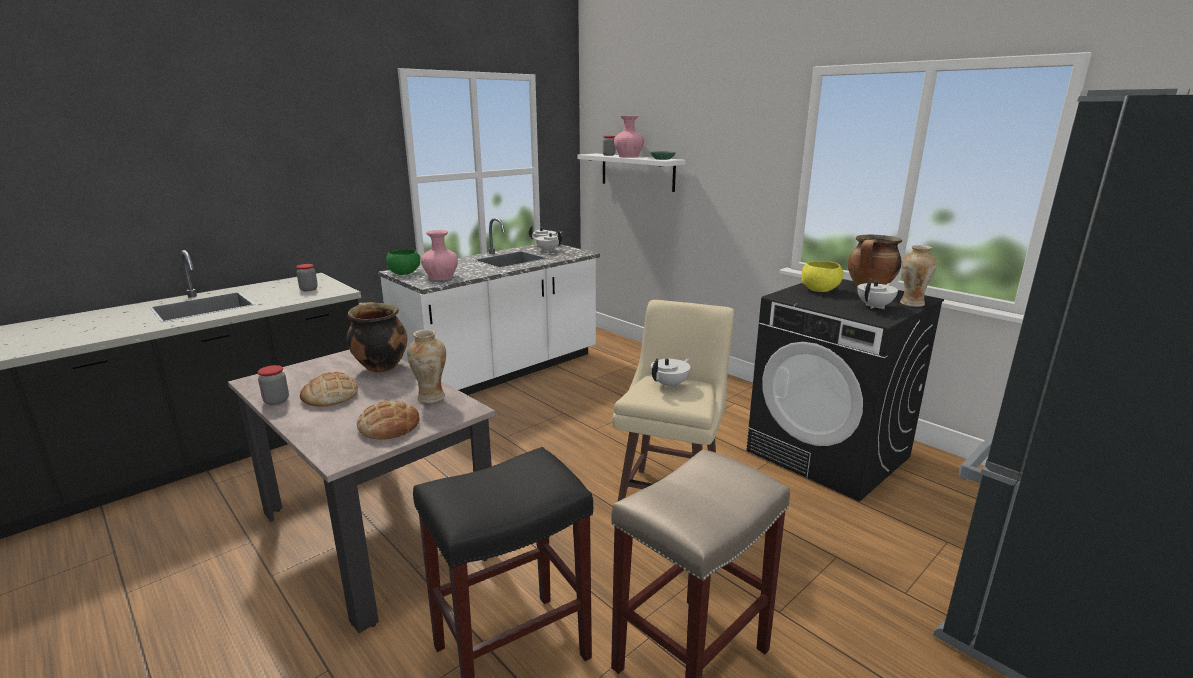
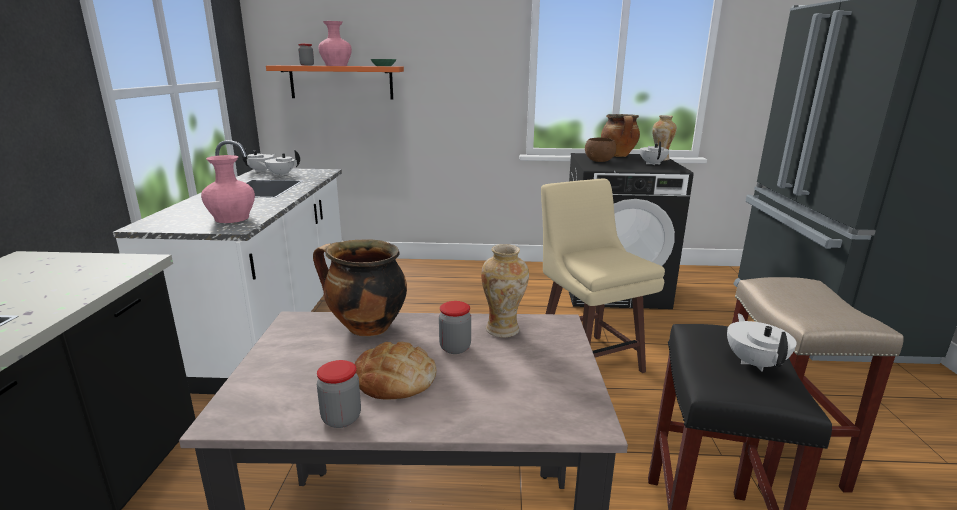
camera: 45 degrees left, 0 degrees up
jar [296,264,318,291] -> jar moved to [439,301,471,354]
bread [357,400,420,440] -> none
green bowl [386,249,421,275] -> none
white shelf [578,153,685,192] -> orange shelf [266,65,404,100]
white teapot [651,358,690,388] -> white teapot moved to [727,314,797,372]
yellow bowl [801,261,844,292] -> brown bowl [585,138,616,162]

